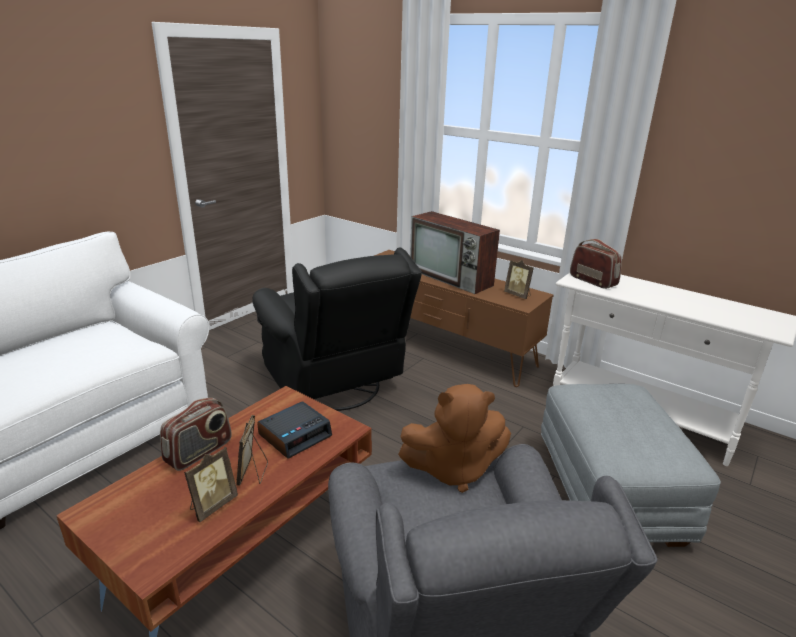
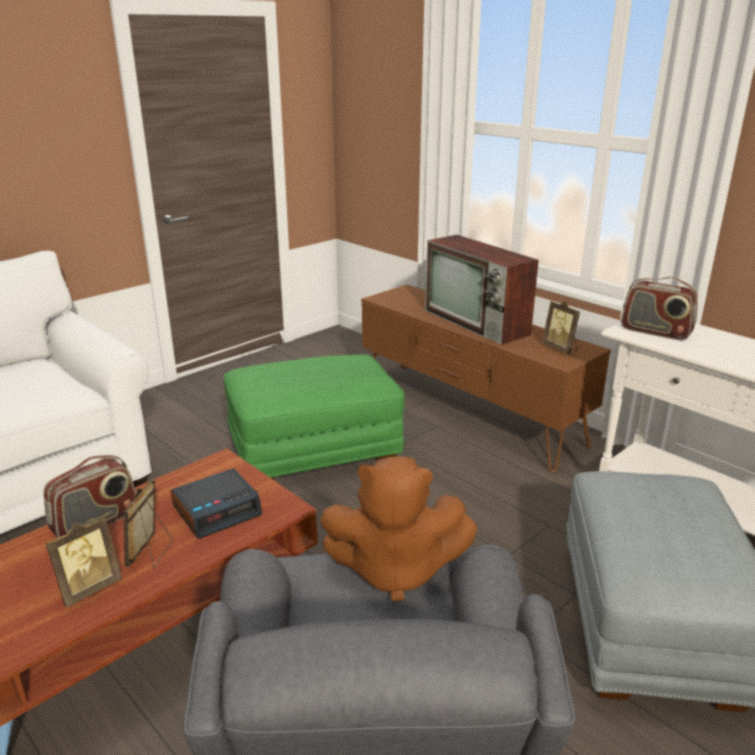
camera: 10 degrees right, 0 degrees up
black armchair [252,248,422,411] -> green ottoman [224,354,405,479]
radio [570,239,622,289] -> radio turned 150 degrees clockwise [621,277,698,340]

